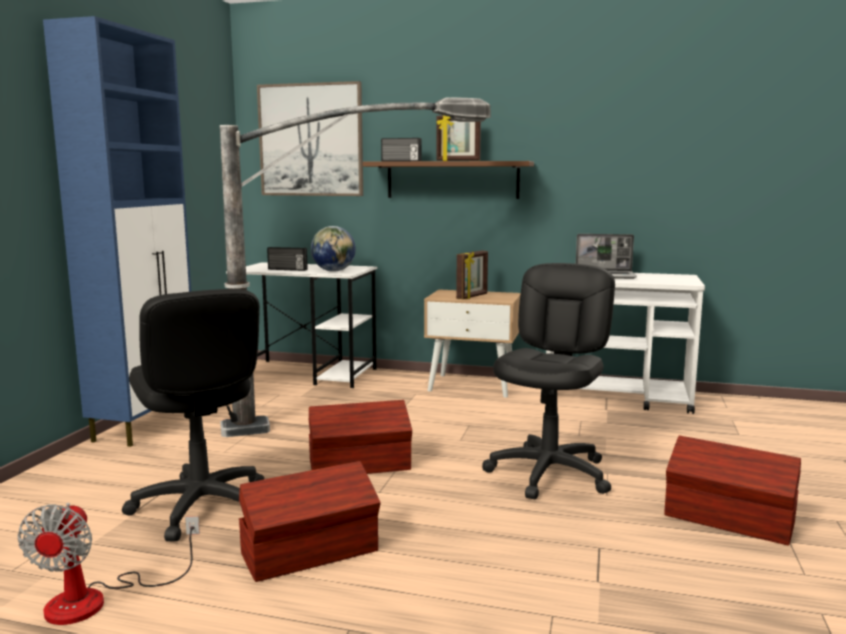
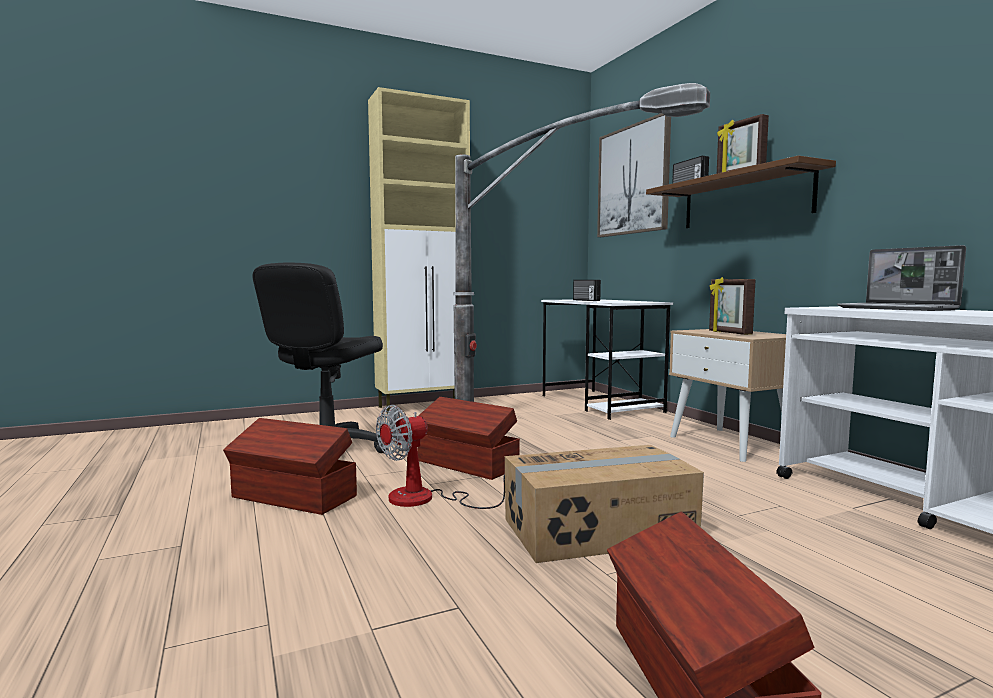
camera: 50 degrees right, 5 degrees down
fan [18,503,200,625] -> fan moved to [376,405,505,509]
blue cabinet [43,16,191,447] -> beige cabinet [368,87,470,414]
globe [311,226,356,272] -> none
picture frame [456,251,488,299] -> picture frame turned 75 degrees clockwise [709,277,756,335]
black office chair [482,263,615,499] -> cardboard box [505,445,704,563]

